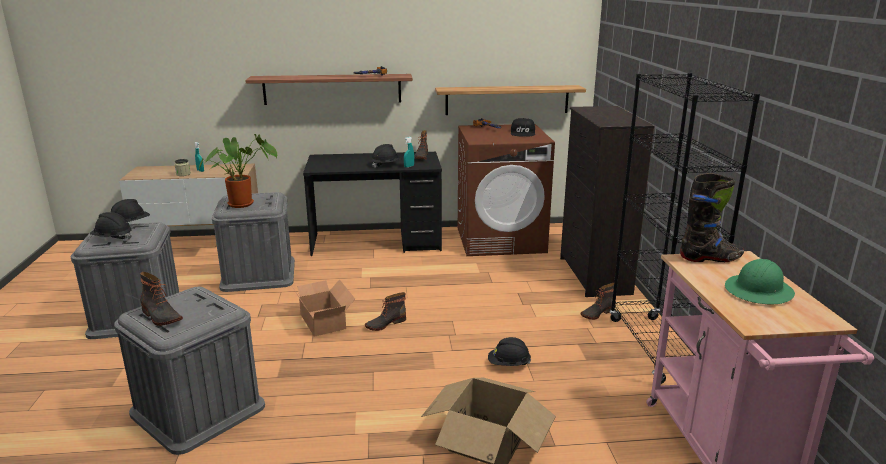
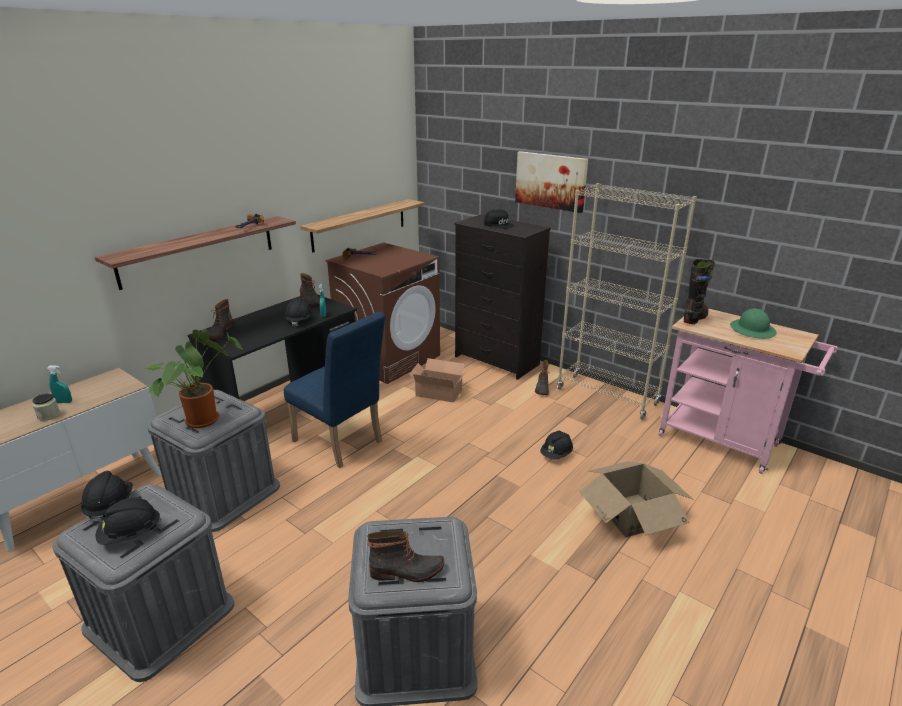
camera: 45 degrees left, 5 degrees up
cardboard box [292,279,355,337] -> cardboard box moved to [409,358,467,403]
boot [365,292,406,331] -> boot moved to [208,299,234,338]
black cap [511,118,535,137] -> black cap moved to [484,209,514,229]
black bookcase [609,73,760,384] -> beige bookcase [557,183,697,420]
none -> blue chair [284,312,386,468]
none -> picture [515,151,588,213]

